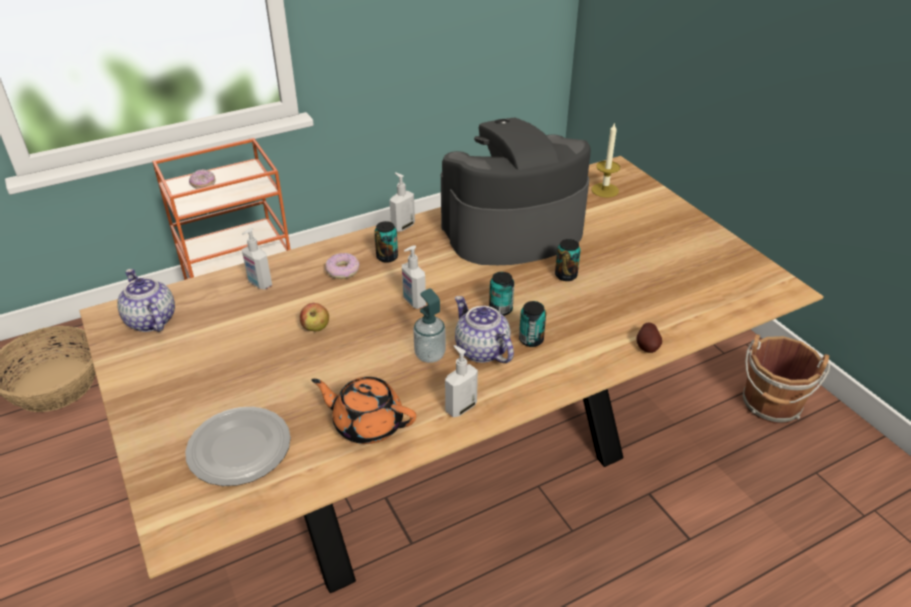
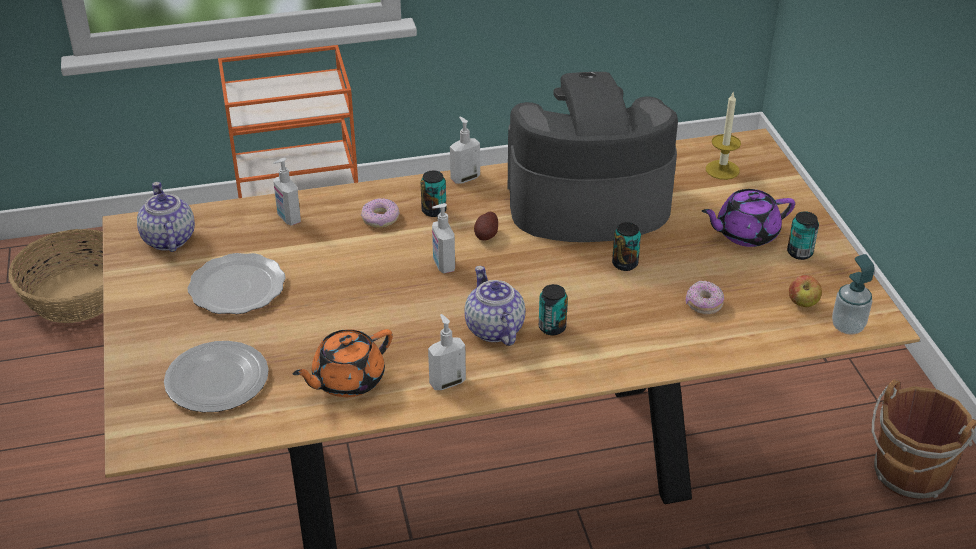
camera: 15 degrees right, 0 degrees up
donut [189,169,216,189] -> donut moved to [685,280,724,314]
apple [300,303,329,331] -> apple moved to [789,275,822,307]
orange teapot [311,377,416,444] -> orange teapot turned 75 degrees counterclockwise [293,329,393,397]
soap dispenser [413,289,446,363] -> soap dispenser moved to [832,254,875,335]
can [489,272,514,316] -> can moved to [787,211,819,260]
potato [636,323,662,353] -> potato moved to [474,212,498,241]
none -> plate [187,253,286,314]
none -> purple teapot [702,189,795,247]

